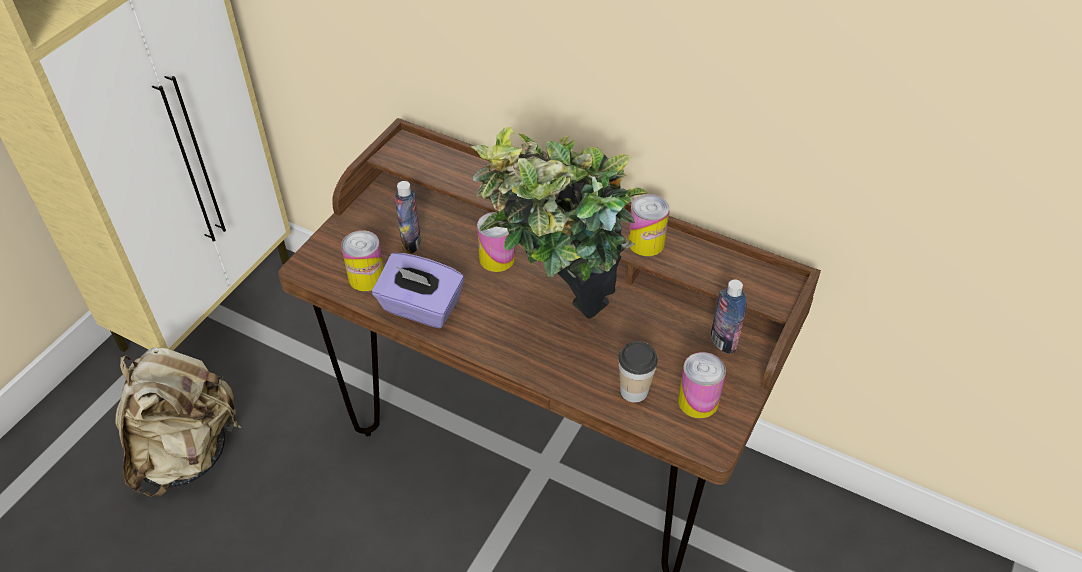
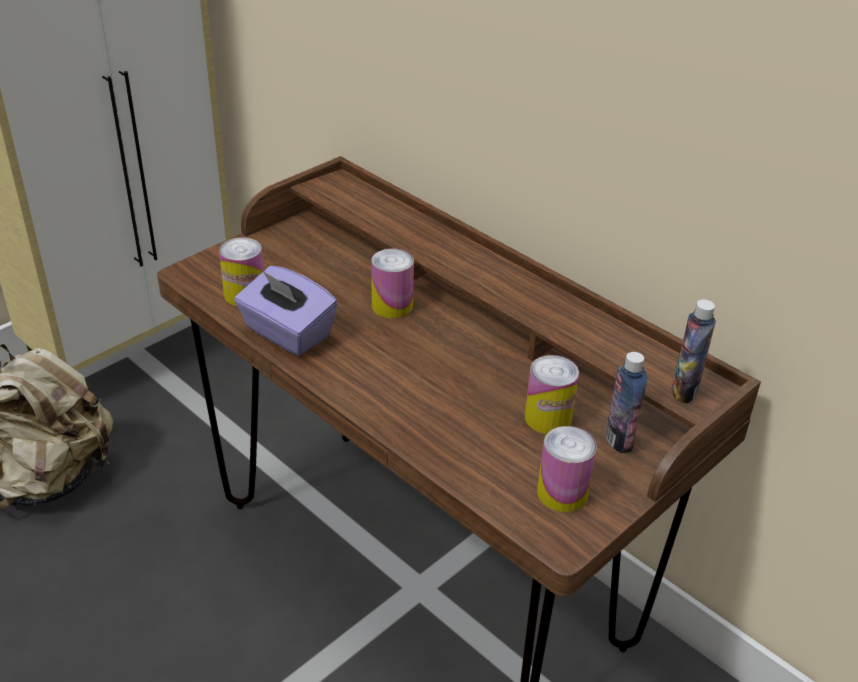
camera: 15 degrees right, 10 degrees down
bottle [395,181,421,254] -> bottle moved to [672,299,716,403]
potted plant [470,127,647,319] -> none
cup [618,341,658,403] -> none
can [628,194,669,256] -> can moved to [525,355,579,434]

